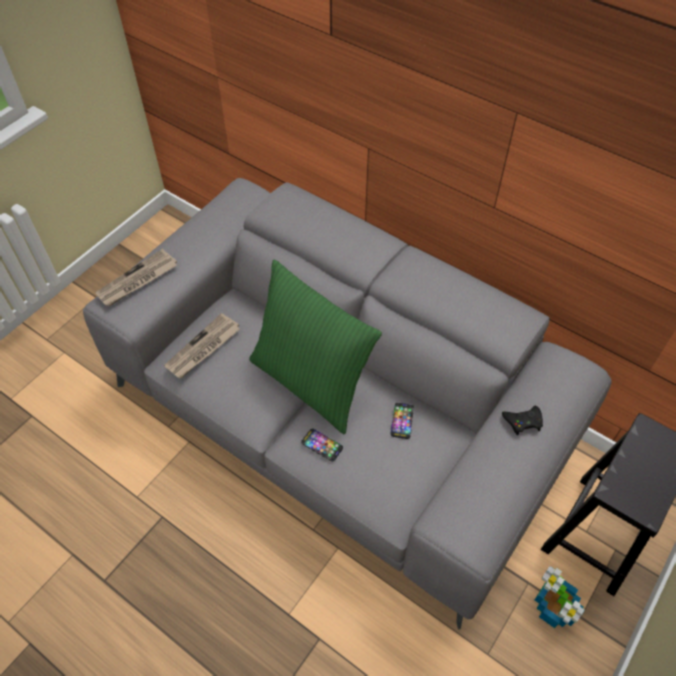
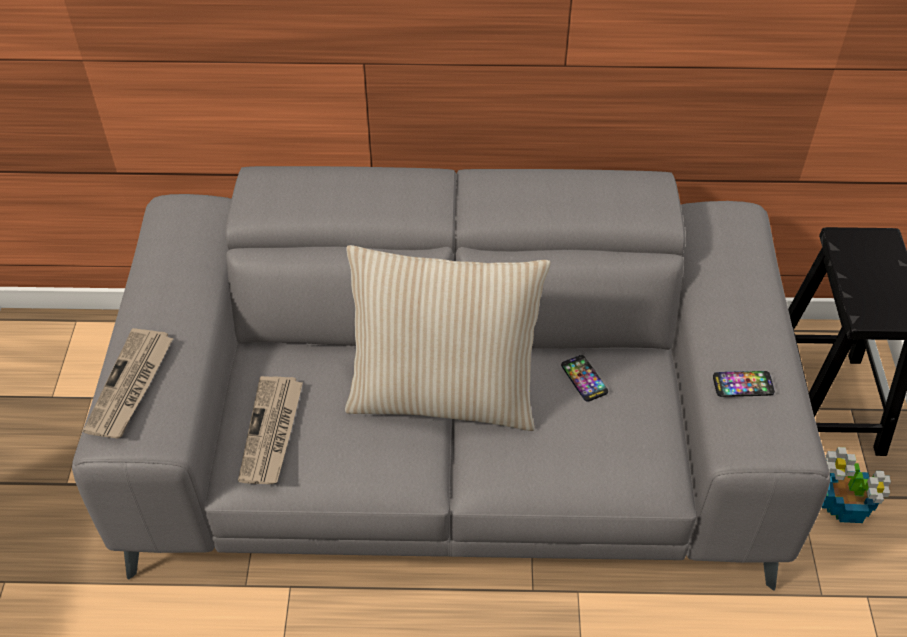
camera: 35 degrees left, 5 degrees down
green pillow [249,259,382,434] -> beige pillow [345,245,550,431]
phone [301,428,343,462] -> phone moved to [713,371,775,397]
black game controller [502,406,543,435] -> none

